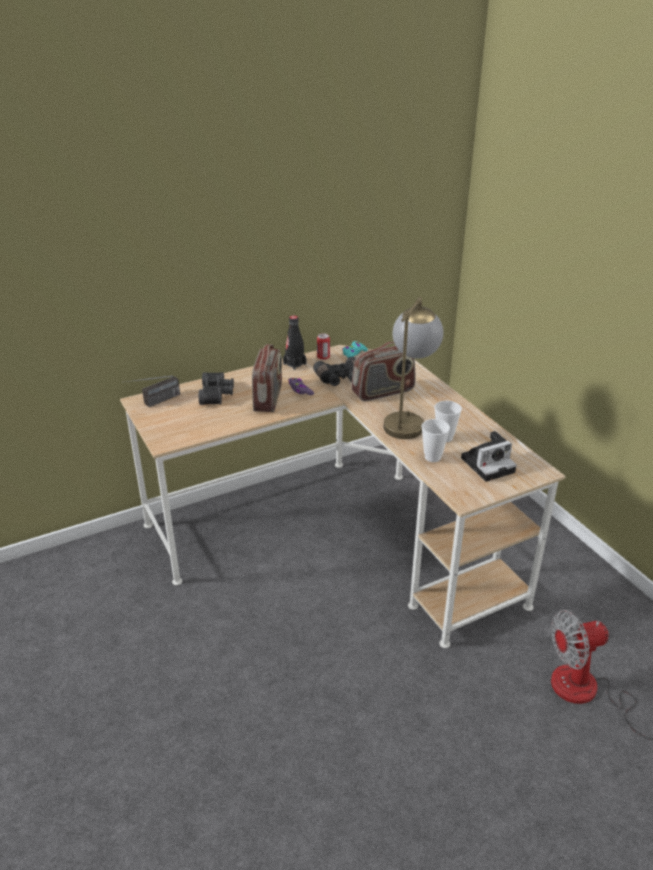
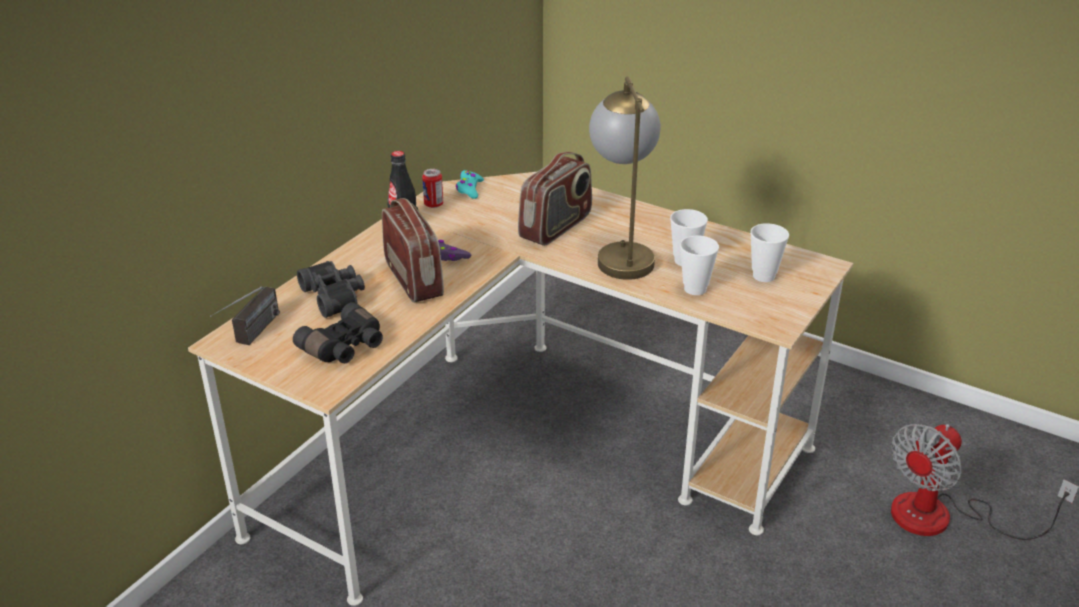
camera: 30 degrees left, 0 degrees up
black binoculars [313,357,356,386] -> black binoculars moved to [293,302,383,363]
camera [461,431,517,482] -> cup [750,223,789,282]

